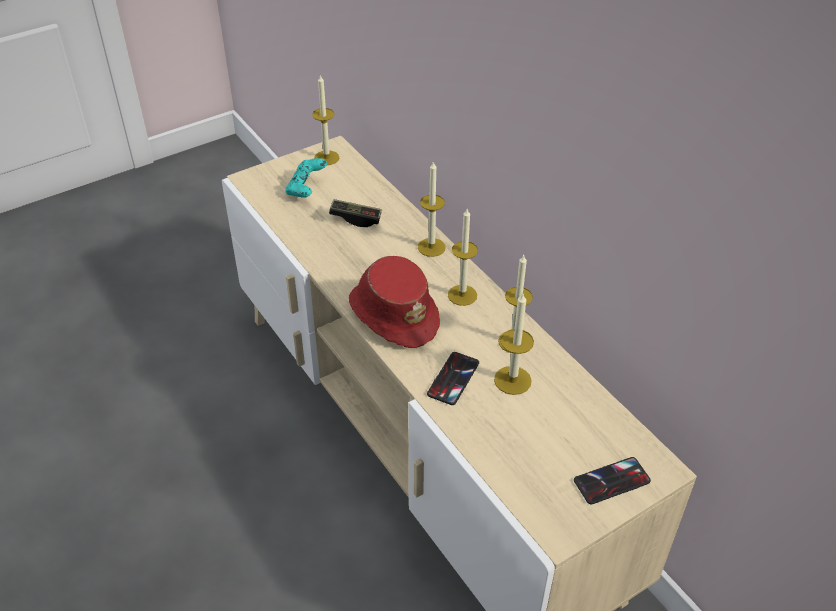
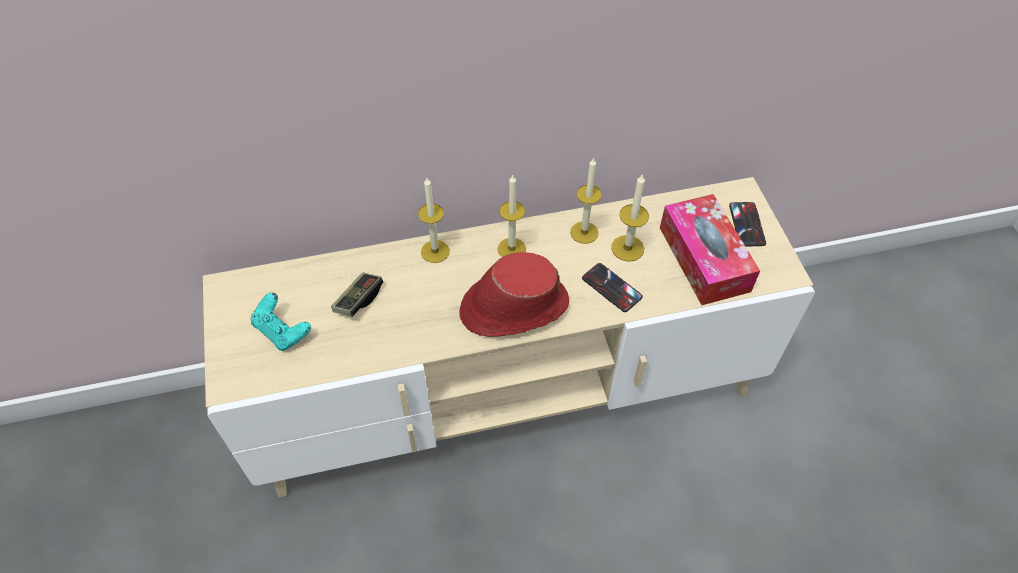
camera: 70 degrees left, 10 degrees up
candle [312,74,339,165] -> none
none -> tissue box [660,194,760,305]

